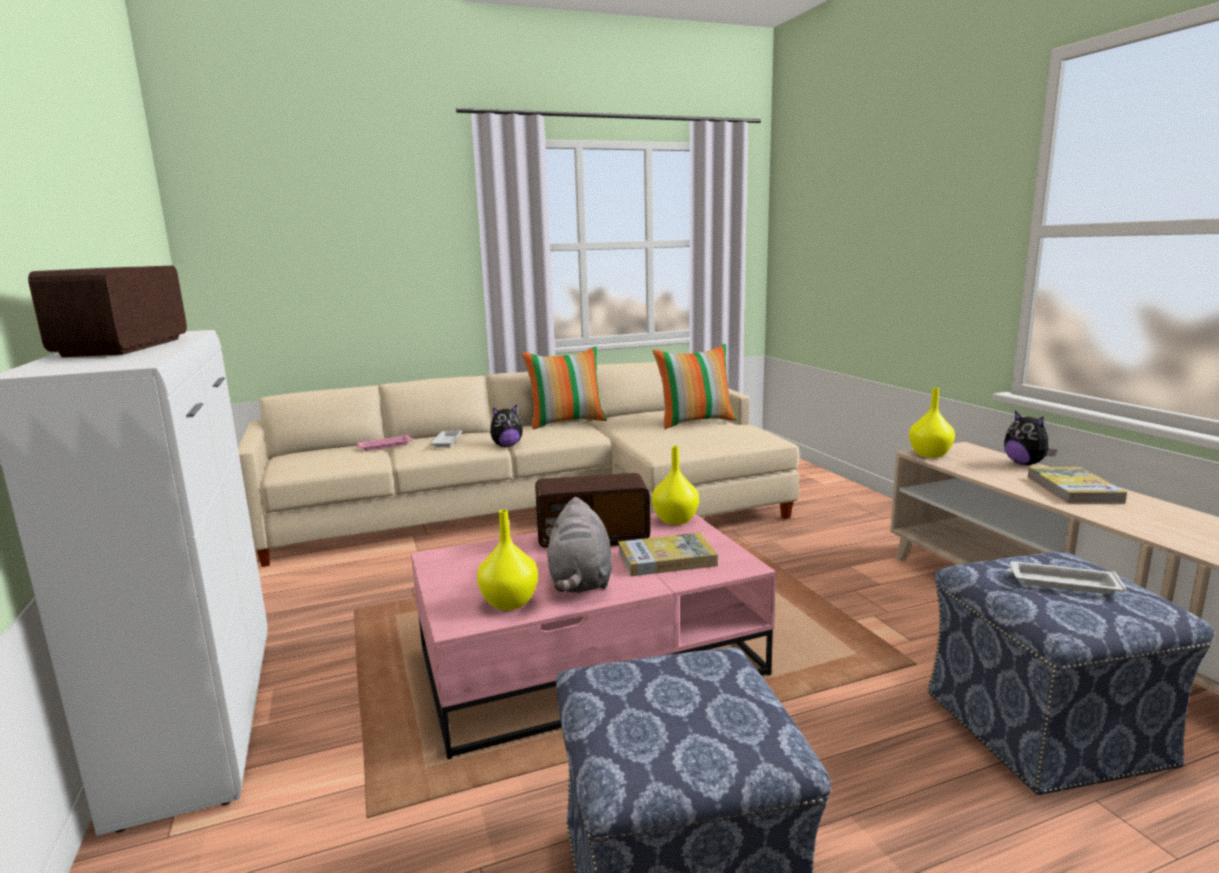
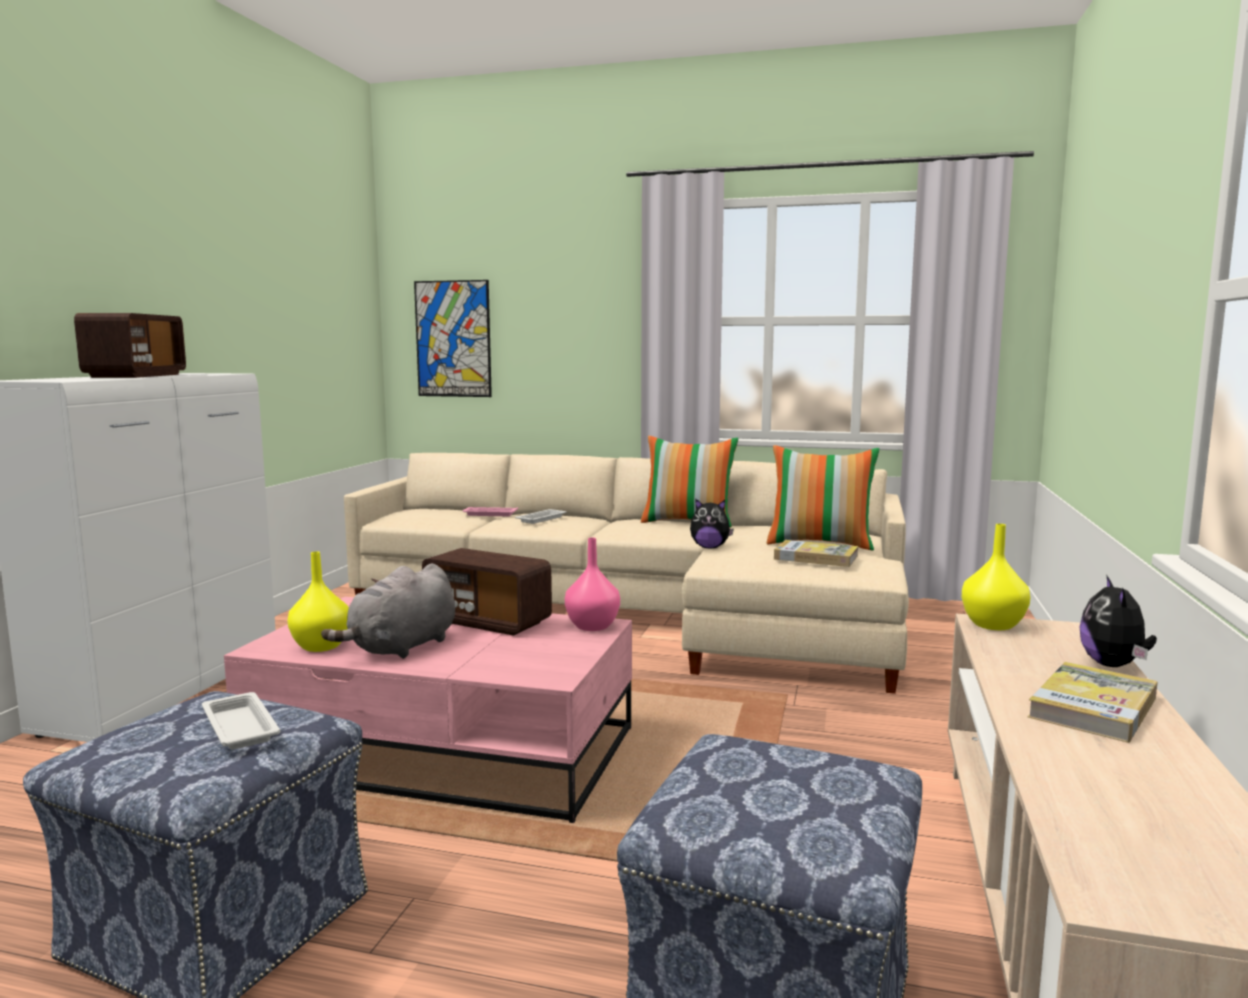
camera: 35 degrees right, 5 degrees down
radio [28,266,187,357] -> radio turned 150 degrees clockwise [74,313,186,378]
plush toy [490,405,523,447] -> plush toy moved to [690,499,734,548]
book [618,533,718,576] -> book moved to [774,540,858,567]
yellow vase [652,446,699,525] -> pink vase [565,538,620,631]
white tray [1007,561,1127,594] -> white tray moved to [202,692,280,750]
none -> picture [414,280,492,397]

